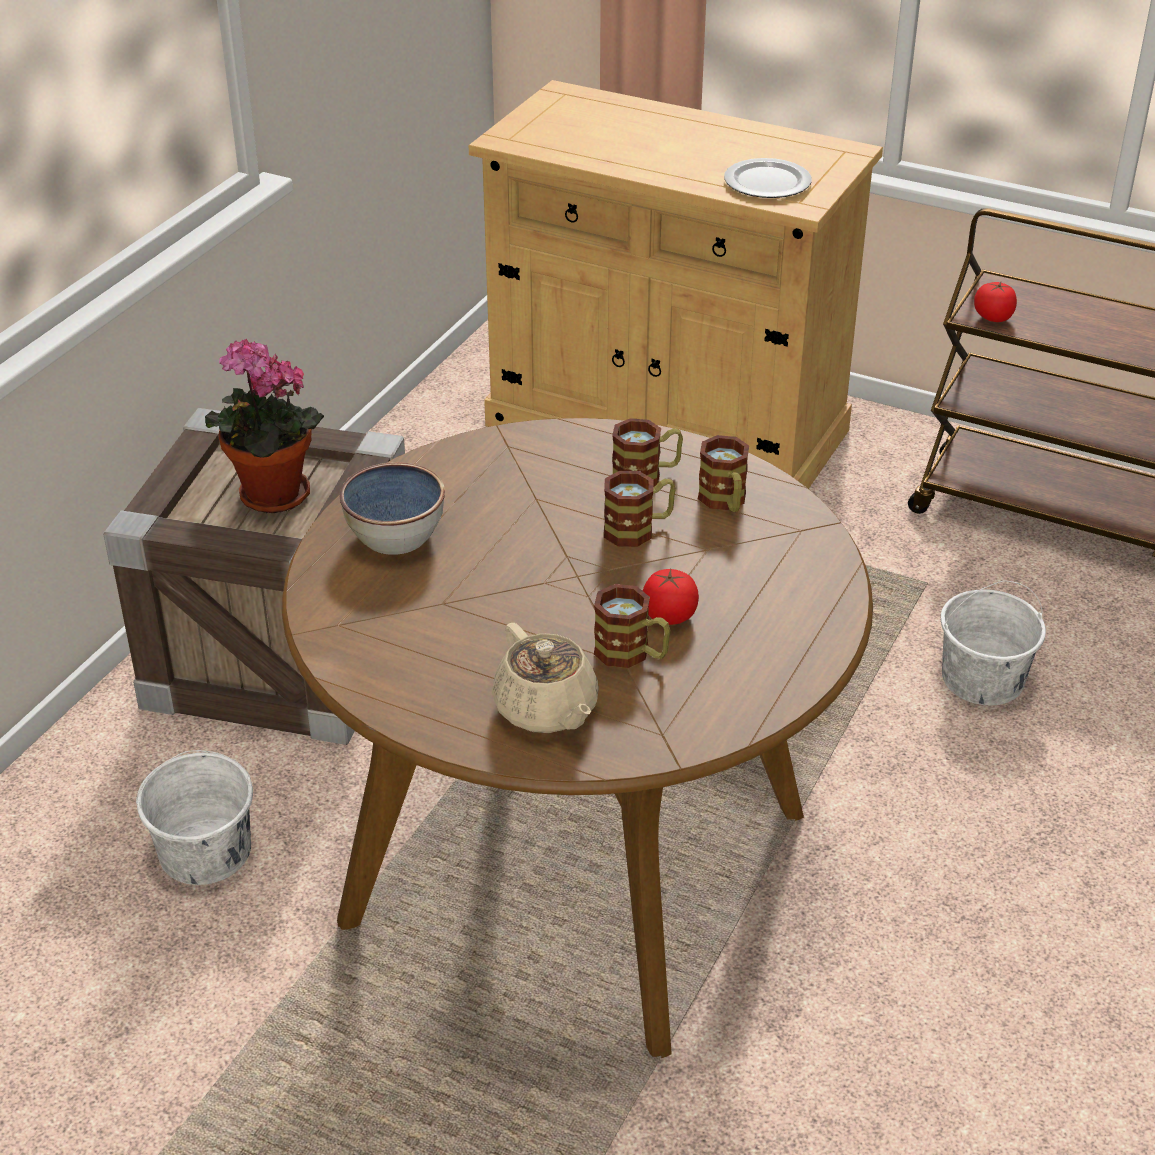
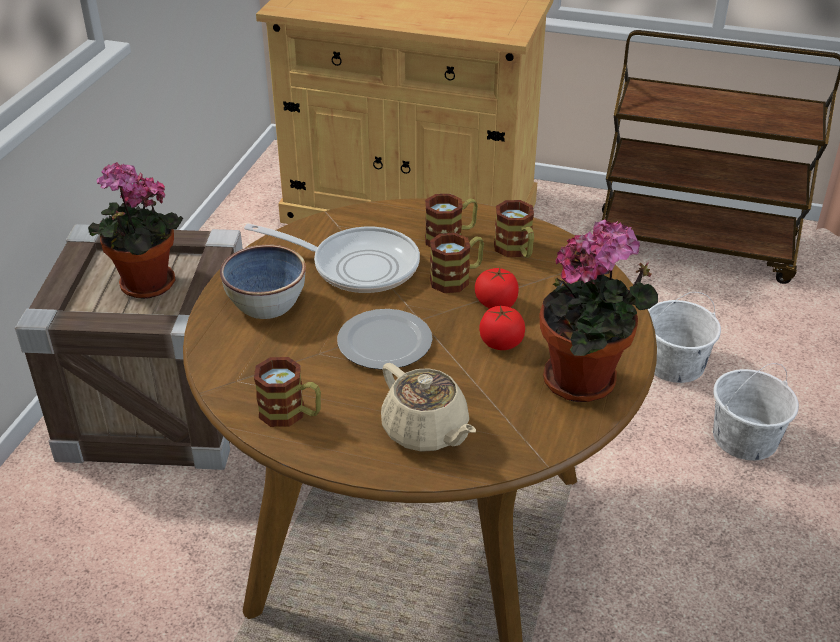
camera: 10 degrees left, 0 degrees up
white bucket [136,750,253,885] -> white bucket moved to [713,363,799,460]
mug [594,584,671,668] -> mug moved to [254,357,321,427]
plate [724,158,812,198] -> plate moved to [337,309,433,370]
tomato [974,282,1017,322] -> tomato moved to [475,268,519,309]
none -> frying pan [244,224,420,293]
none -> potted plant [539,220,658,402]

